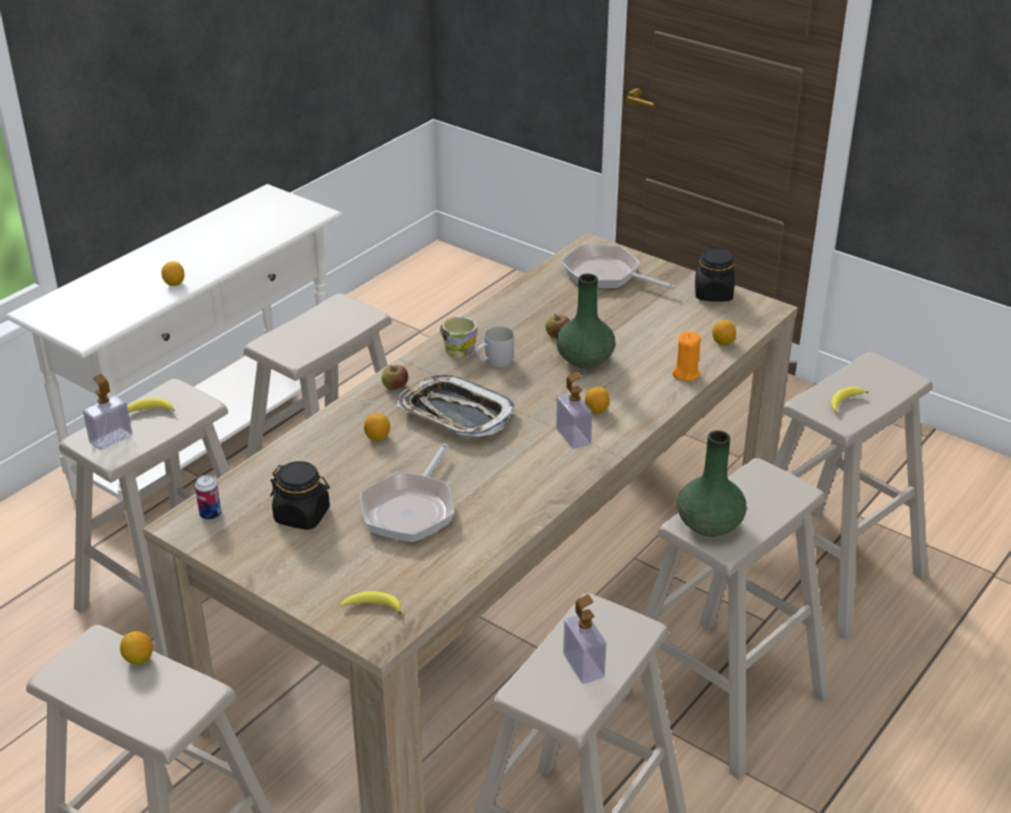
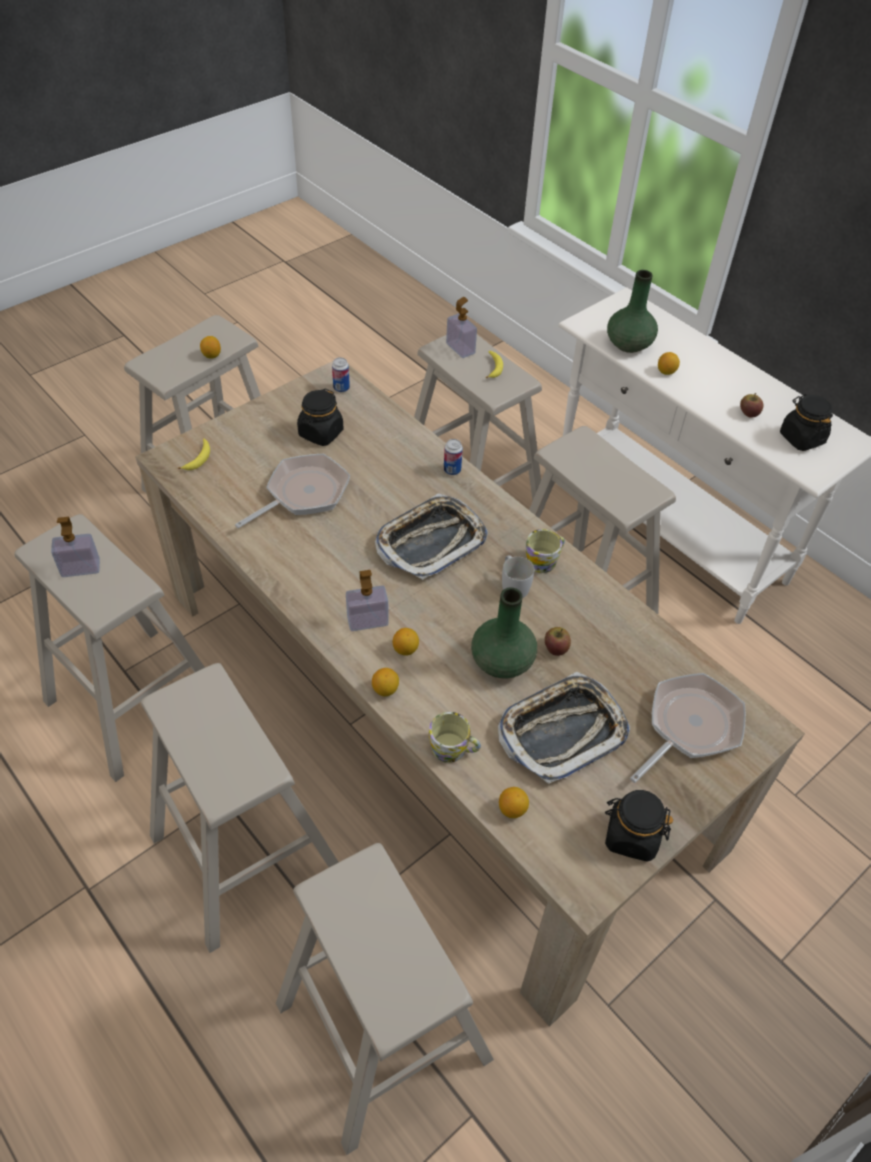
camera: 100 degrees right, 15 degrees up
frying pan [360,444,454,542] -> frying pan turned 105 degrees clockwise [235,454,350,528]
lemon [364,413,390,441] -> lemon moved to [372,668,399,696]
apple [381,365,408,390] -> apple moved to [740,393,763,417]
orange candle [672,331,701,381] -> mug [429,712,481,763]
green vase [677,430,746,537] -> green vase moved to [607,270,658,353]
banana [831,387,869,412] -> none
none -> can [444,439,463,475]
none -> tray [498,672,630,784]
none -> black jar [780,394,833,451]

